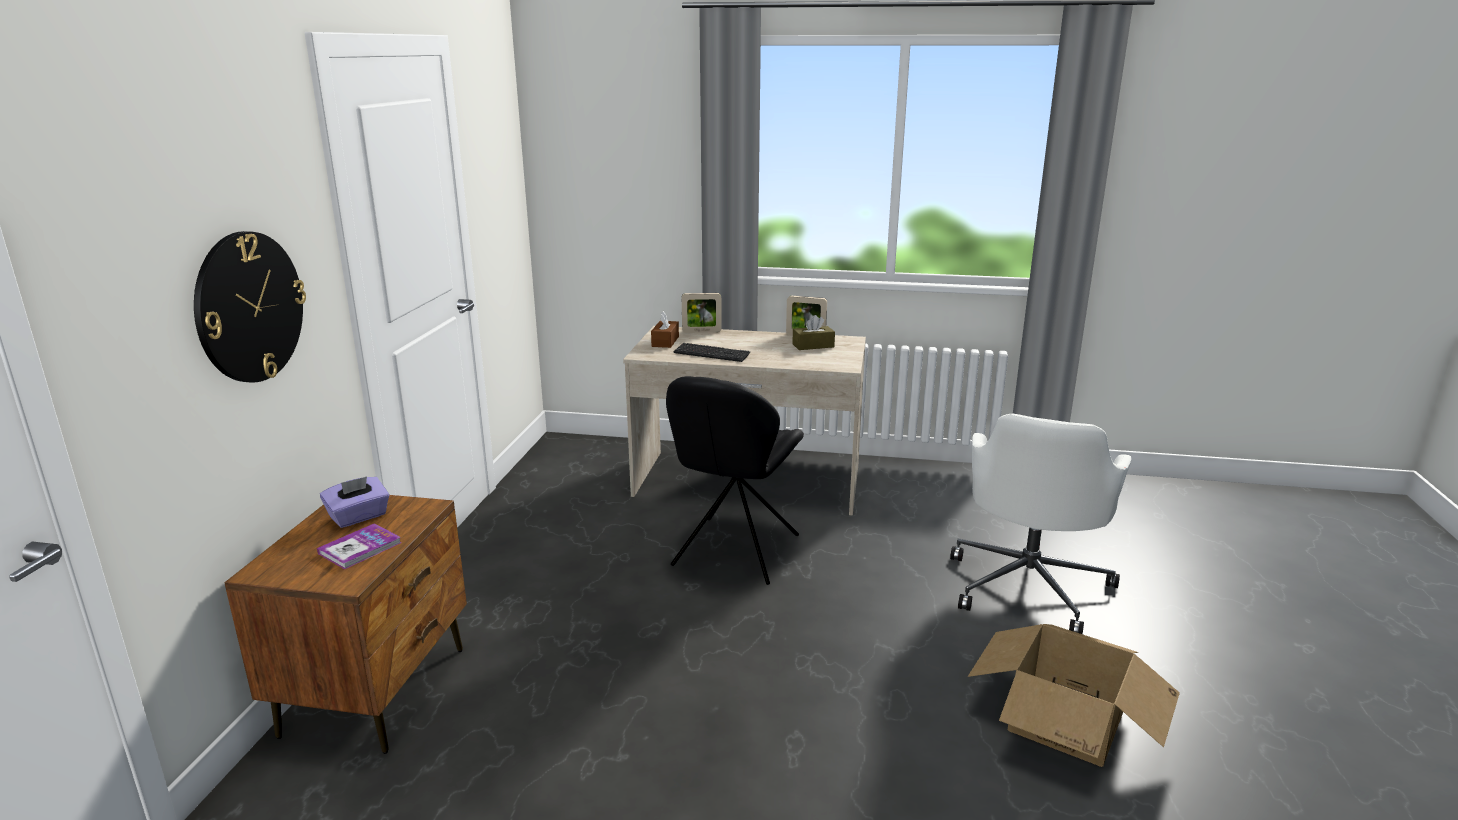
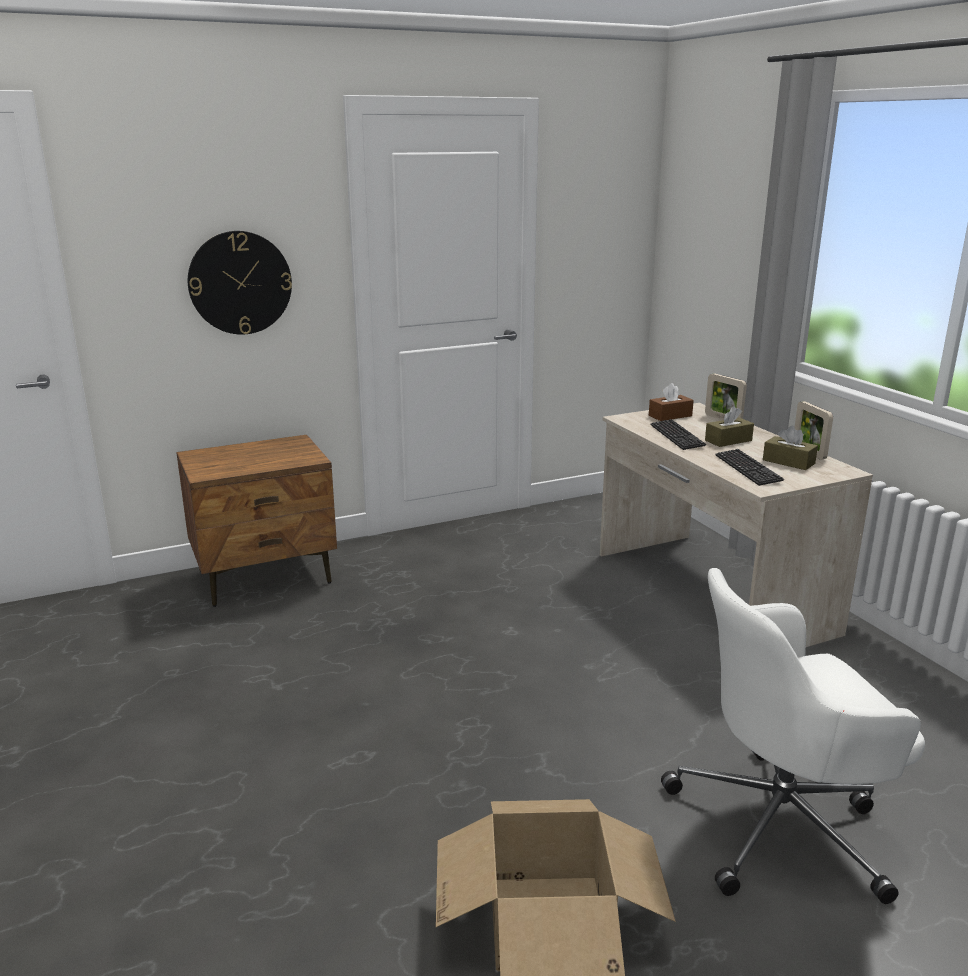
camera: 55 degrees right, 0 degrees up
book [317,524,401,569] -> none
purple tissue box [320,476,389,528] -> none
black chair [666,376,804,585] -> none
none -> brown tissue box [705,406,754,447]
none -> keyboard [715,449,784,486]

